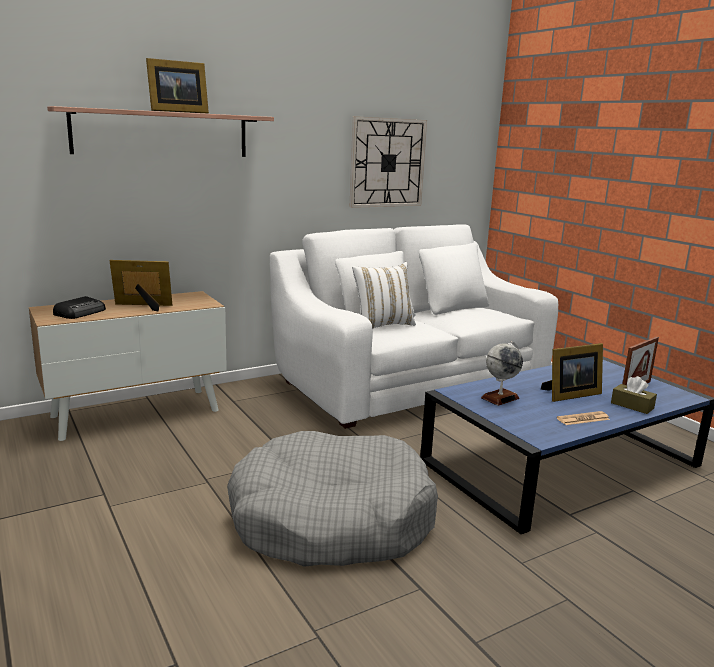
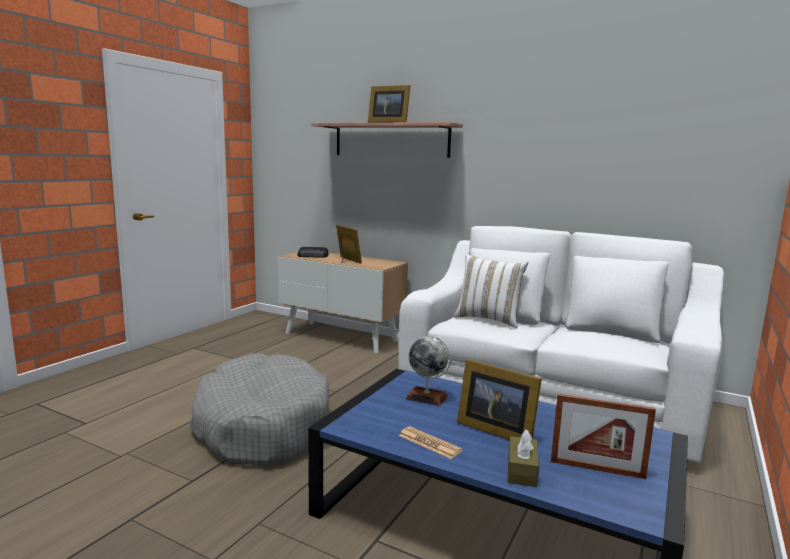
camera: 60 degrees right, 5 degrees down
wall clock [349,116,427,208] -> none

